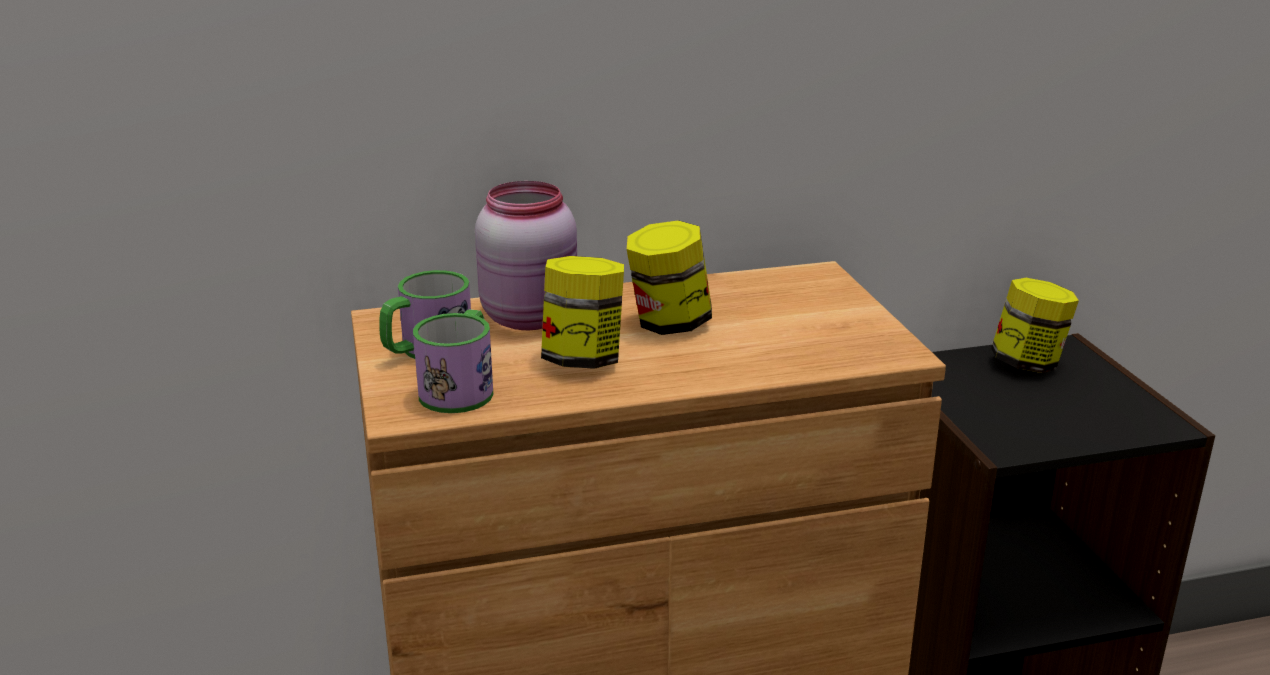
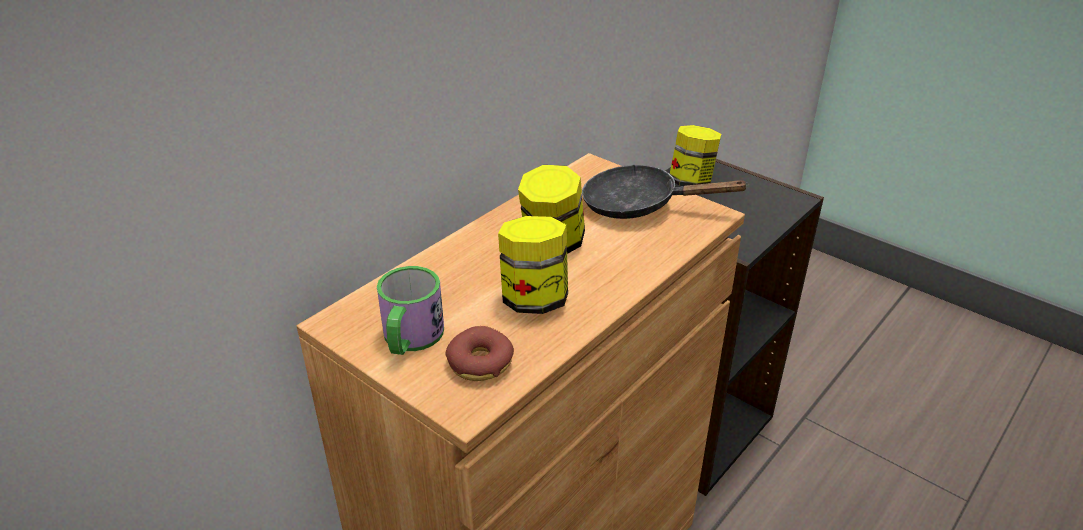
camera: 35 degrees left, 10 degrees up
mug [413,309,493,413] -> donut [445,326,514,381]
pink jar [475,181,577,330] -> none
none -> black frying pan [582,164,749,219]

